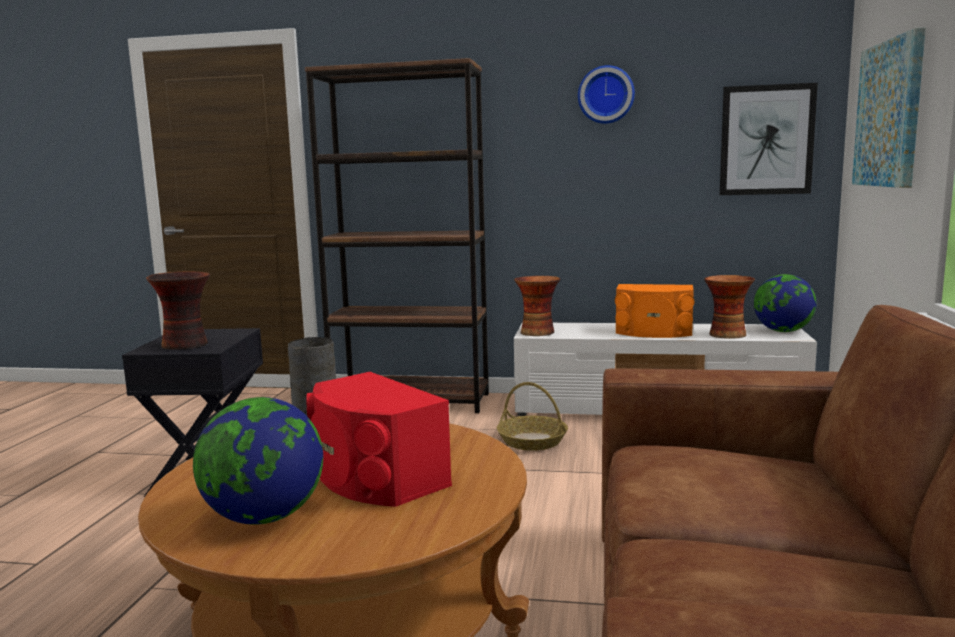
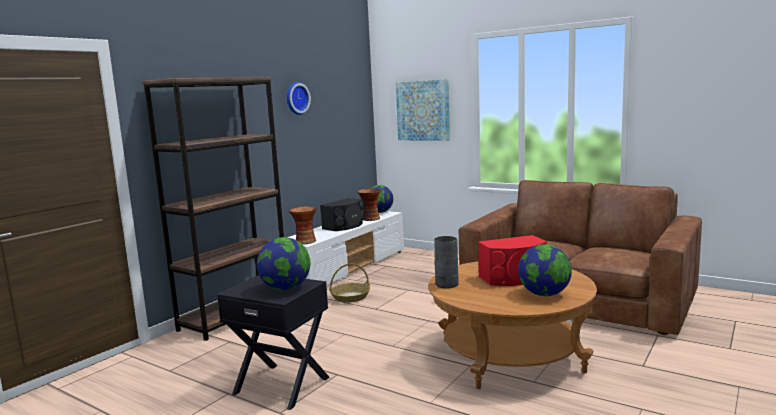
camera: 65 degrees left, 0 degrees up
vase [146,271,210,350] -> globe [257,237,310,290]
orange speaker [615,284,694,338] -> black speaker [320,198,364,231]
picture [720,83,818,195] -> none

